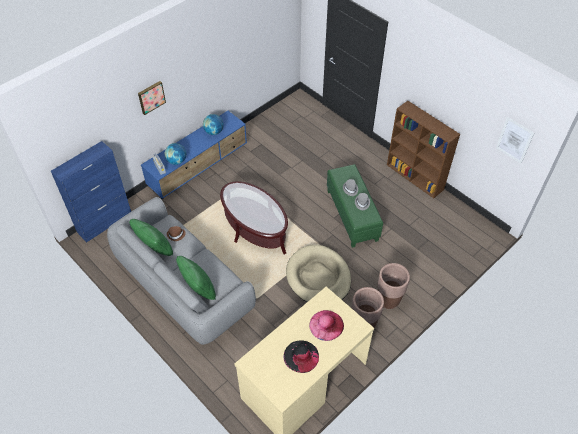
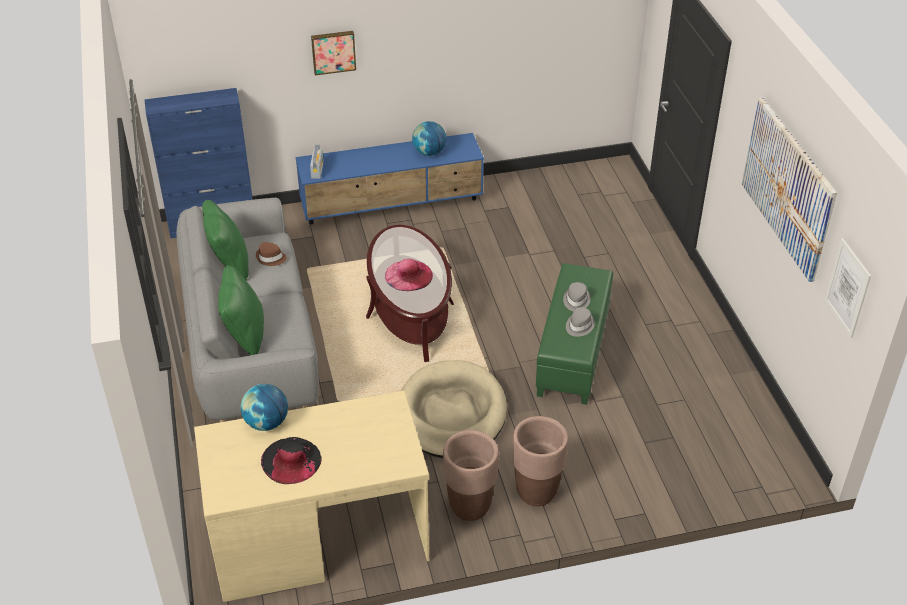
camera: 30 degrees right, 10 degrees down
globe [165,143,186,165] -> globe moved to [240,384,288,431]
pink hat [309,310,344,341] -> pink hat moved to [385,259,433,291]
brown bookcase [387,101,460,198] -> none
none -> picture [742,98,837,282]

